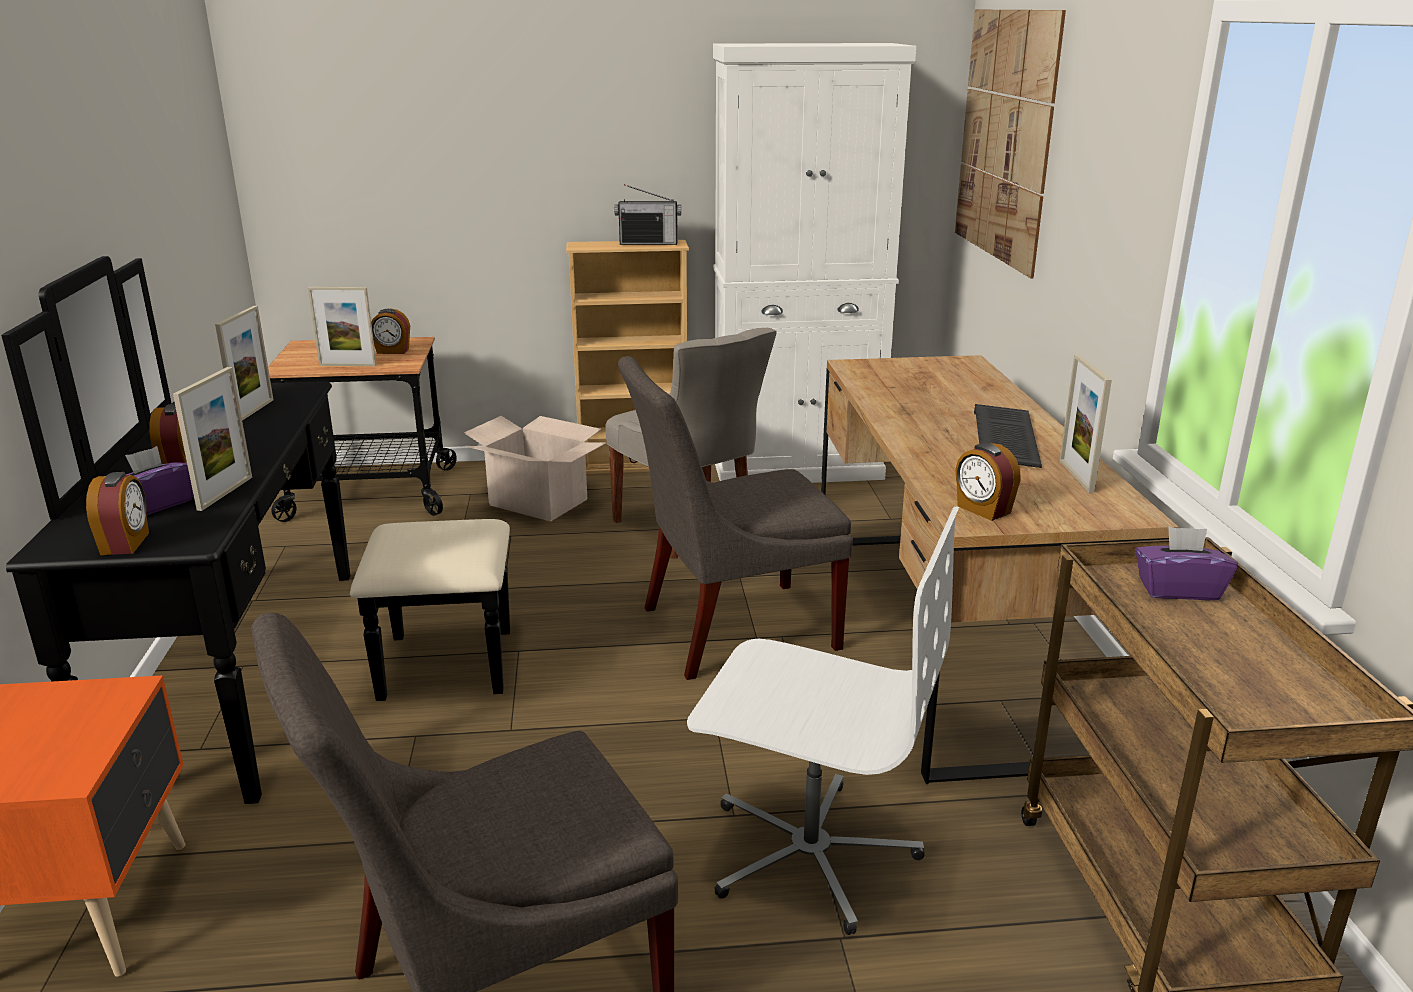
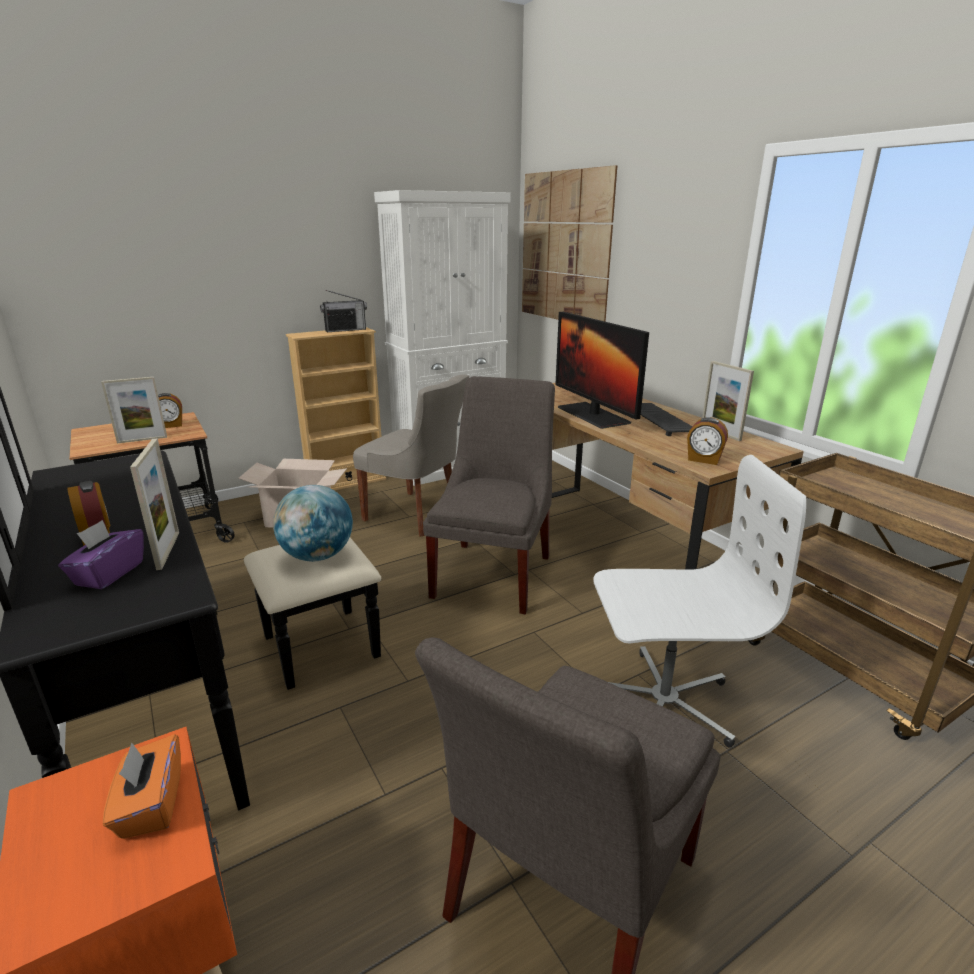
camera: 25 degrees left, 0 degrees up
alarm clock [86,472,149,555] -> none
picture frame [215,306,273,421] -> none
grey chair [618,356,853,680] -> grey chair turned 150 degrees clockwise [423,376,555,614]
purple tissue box [1135,526,1238,600] -> none
none -> orange tissue box [103,734,181,839]
none -> globe [273,485,353,562]
none -> monitor [555,312,649,429]

